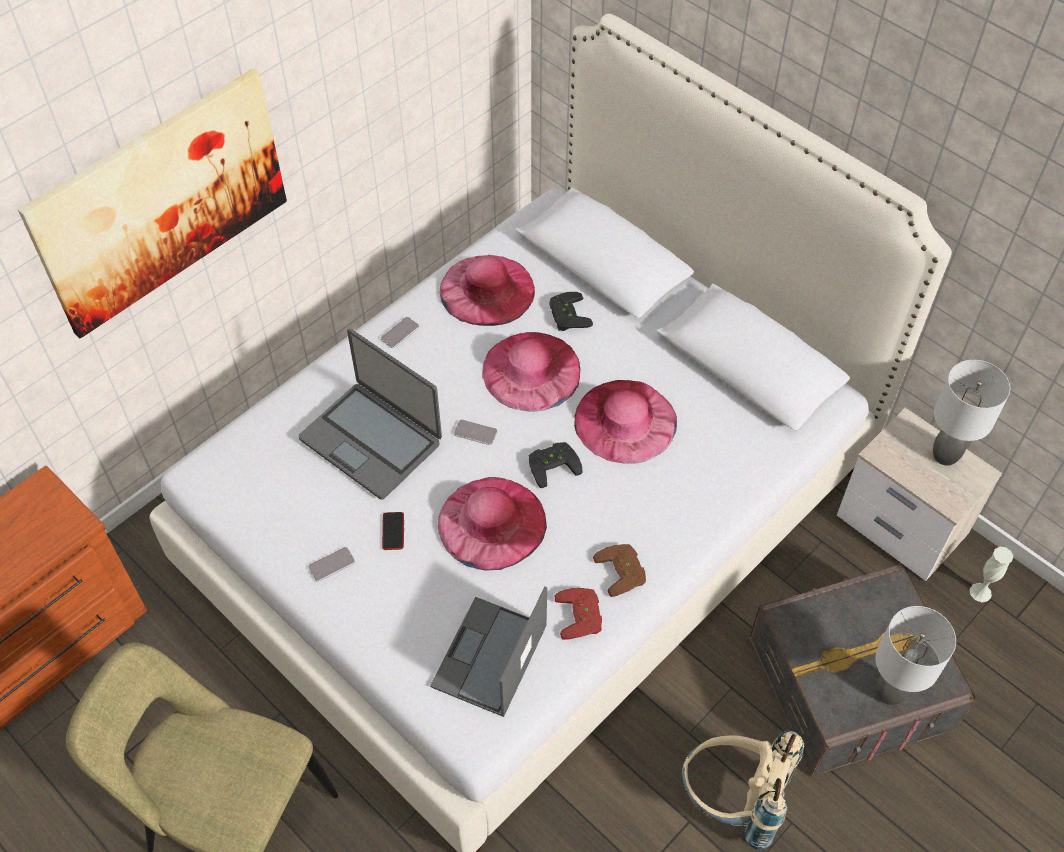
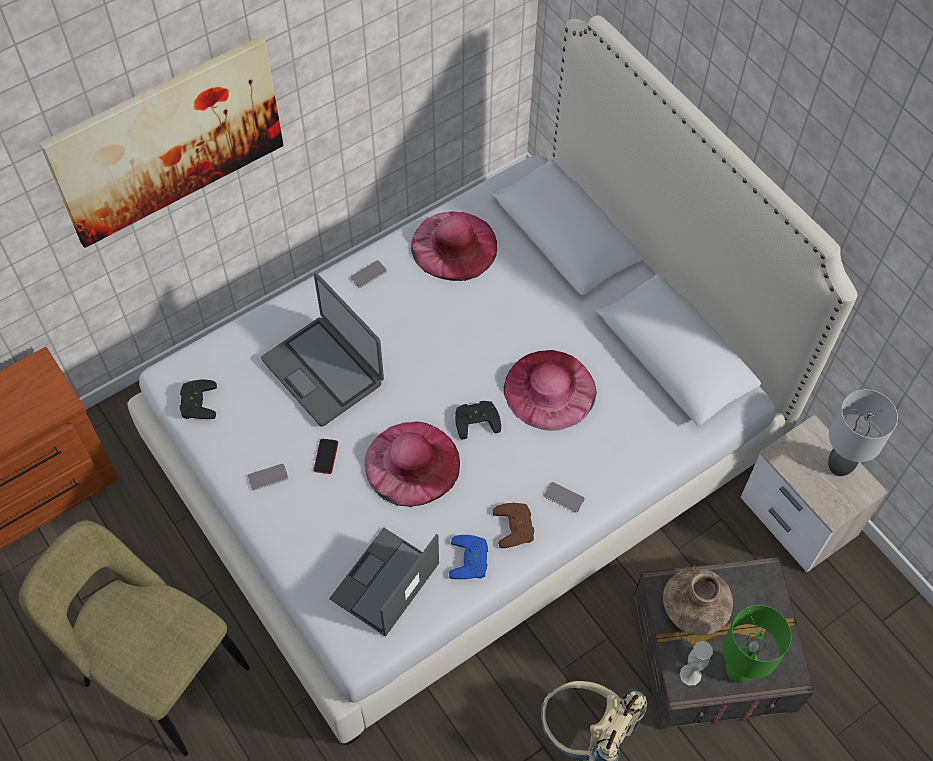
camera: 10 degrees right, 5 degrees up
phone [454,419,497,445] -> phone moved to [544,482,585,512]
pink hat [482,332,580,412] -> none
black game controller [550,292,593,331] -> black game controller moved to [180,380,217,419]
red game controller [555,588,602,640] -> blue game controller [449,535,488,579]
grey table lamp [875,606,956,705] -> green table lamp [723,605,792,683]
white vase [970,547,1013,602] -> white vase moved to [680,641,713,685]
none -> brown vase [663,567,733,635]

